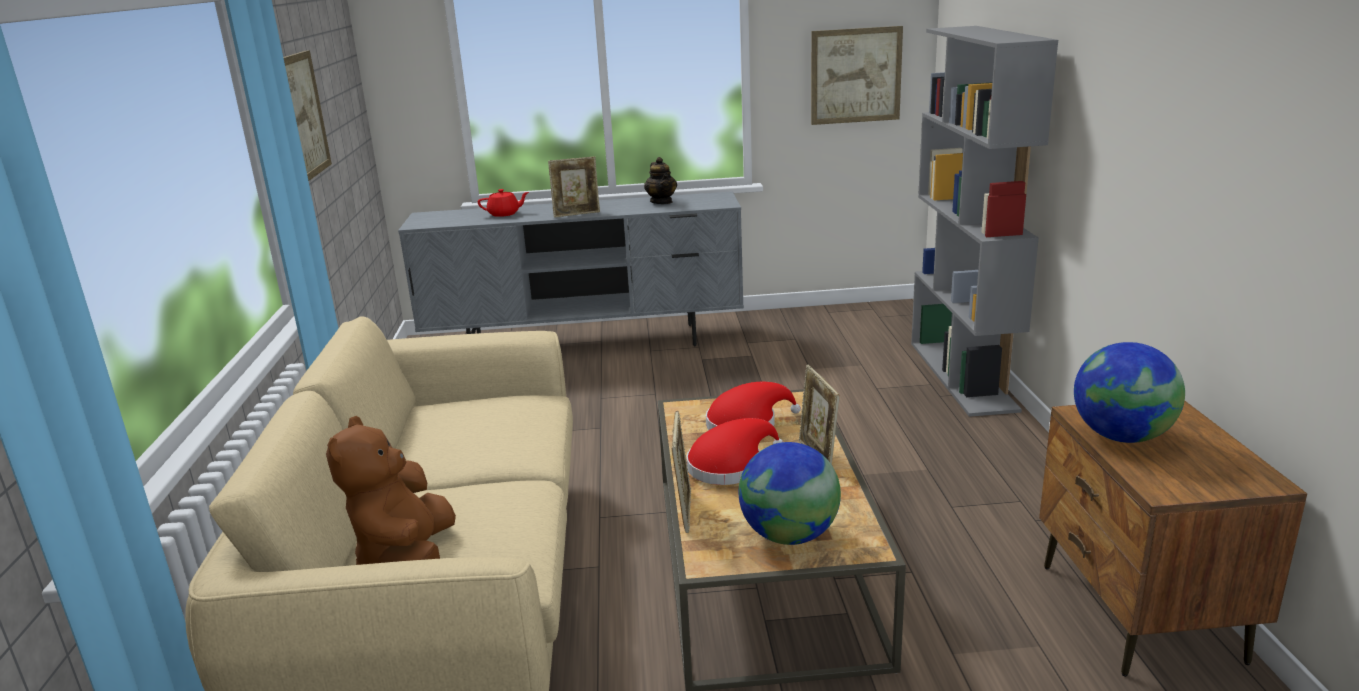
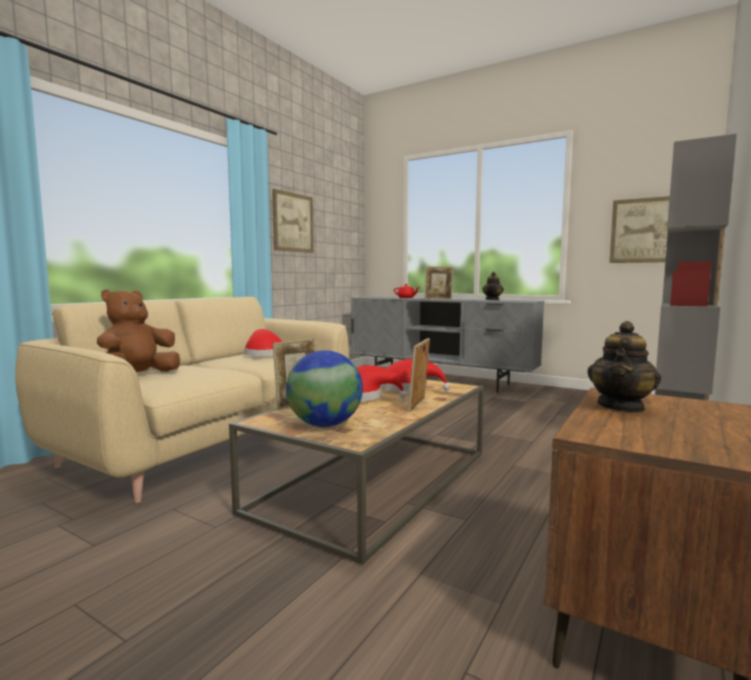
camera: 35 degrees right, 15 degrees down
globe [1074,342,1185,443] -> teapot [587,321,661,413]
none -> red hat [244,329,282,356]

